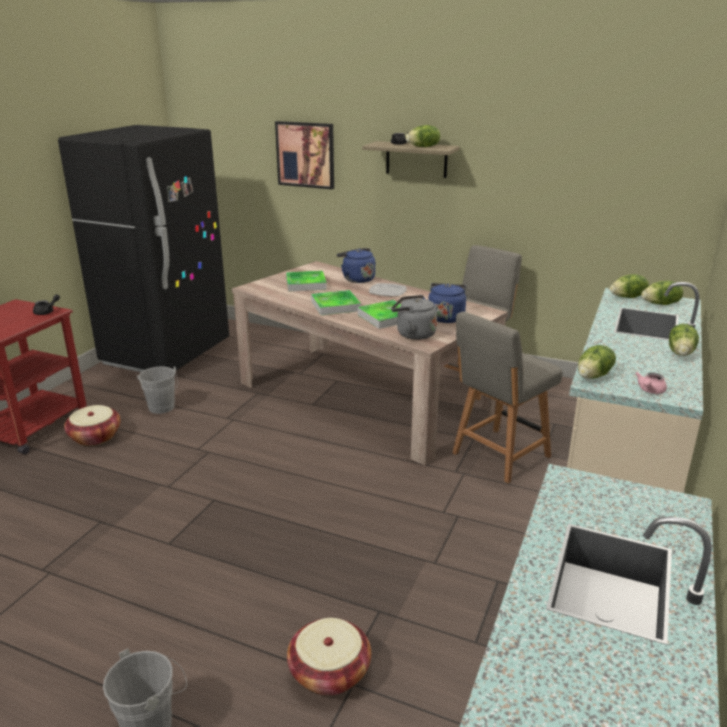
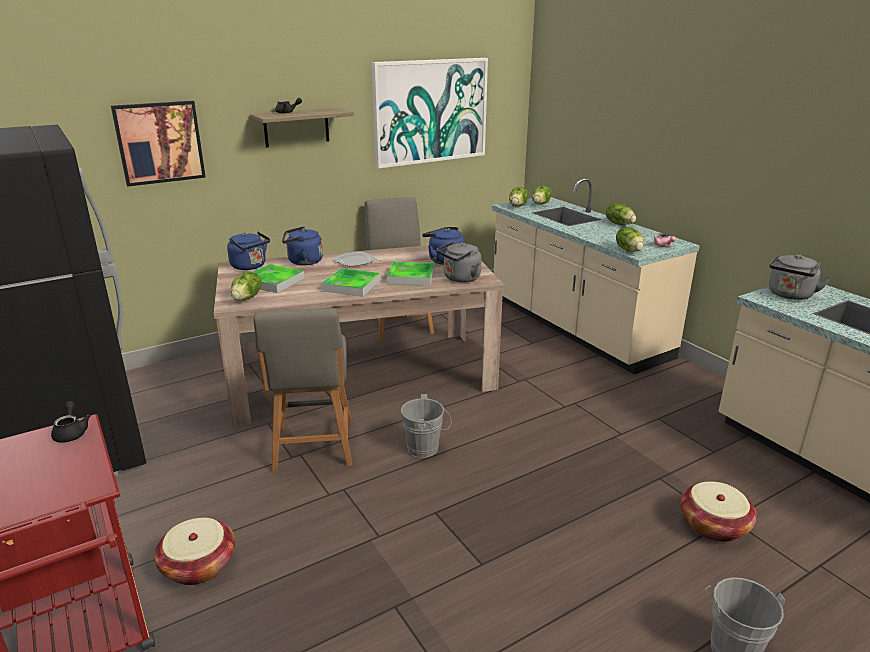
camera: 55 degrees left, 0 degrees up
grey bucket [137,366,178,414] -> grey bucket moved to [401,394,451,458]
lettuce [406,125,440,147] -> lettuce moved to [231,272,262,300]
grey chair [452,312,563,483] -> grey chair moved to [254,308,352,472]
none -> blue kettle [227,231,270,270]
none -> picture [372,58,488,169]
none -> grey kettle [769,254,831,300]

